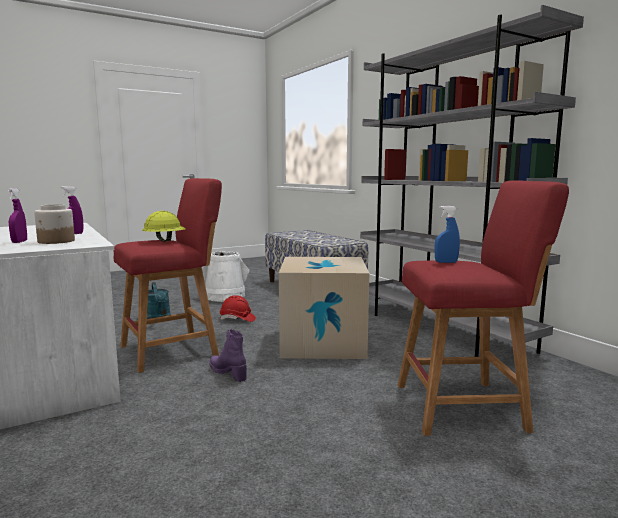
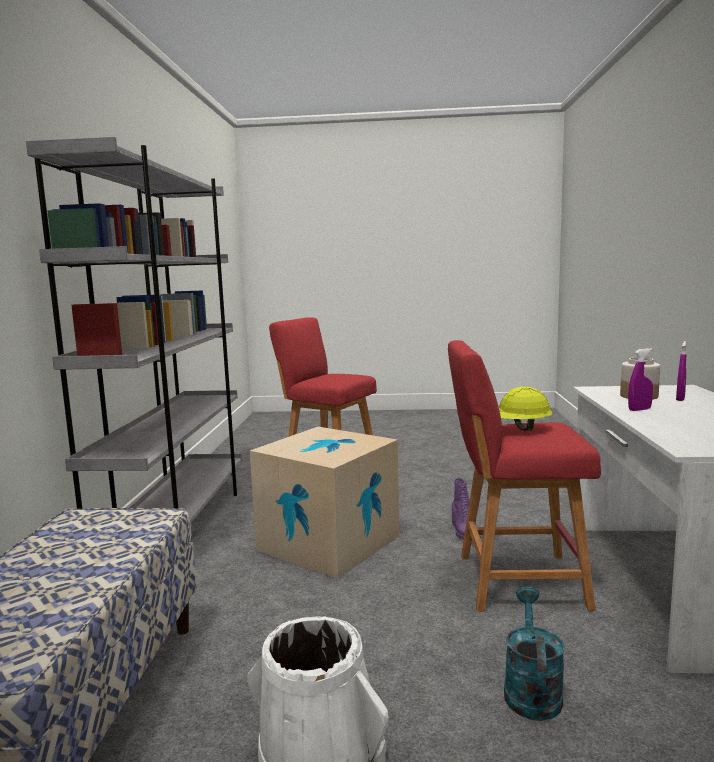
camera: 145 degrees left, 0 degrees up
red hard hat [220,295,256,322] -> none
blue spray bottle [435,206,460,263] -> none

